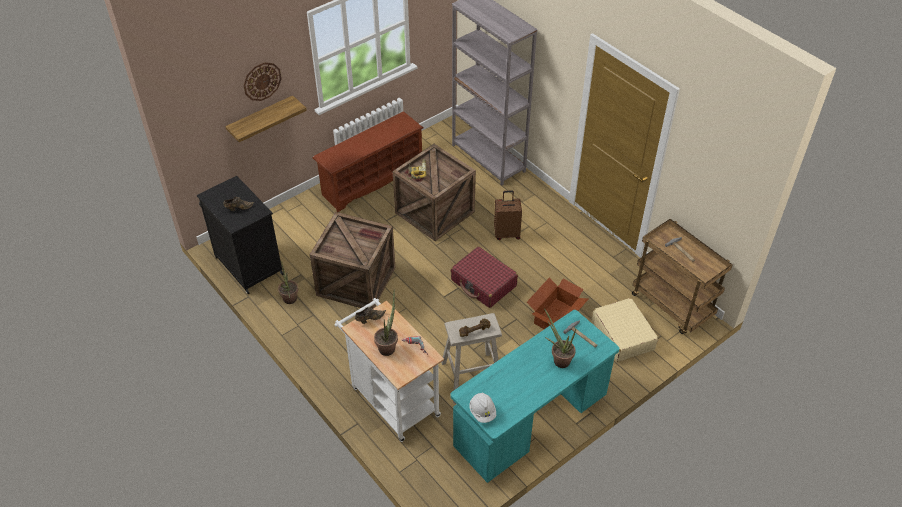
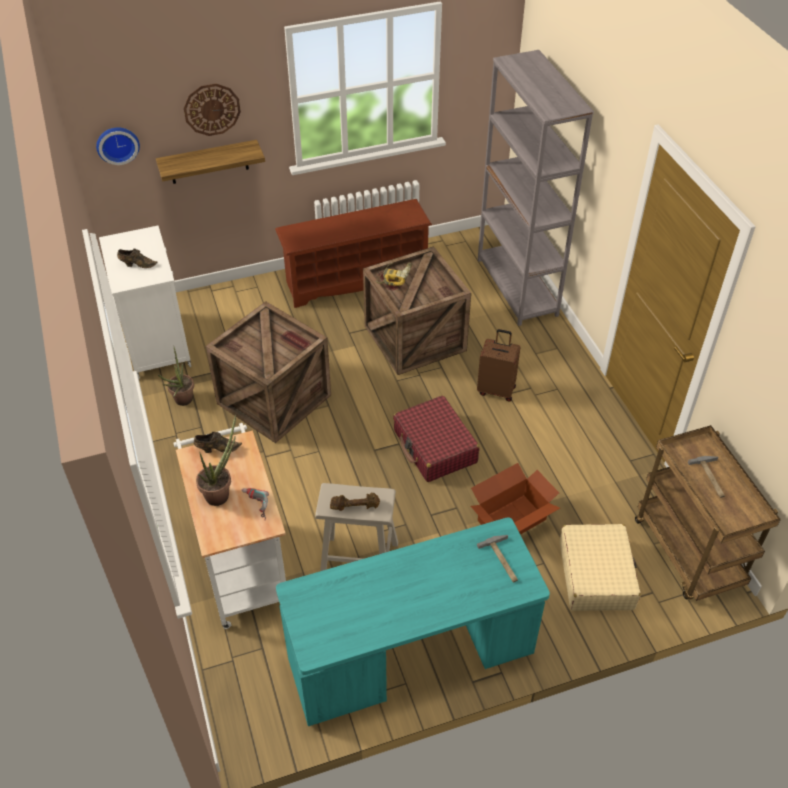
camera: 20 degrees right, 0 degrees up
black cabinet [197,176,284,294] -> white cabinet [99,226,191,379]
white hard hat [469,393,496,423] -> none
potted plant [544,308,576,368] -> none
none -> wall clock [96,128,140,165]

